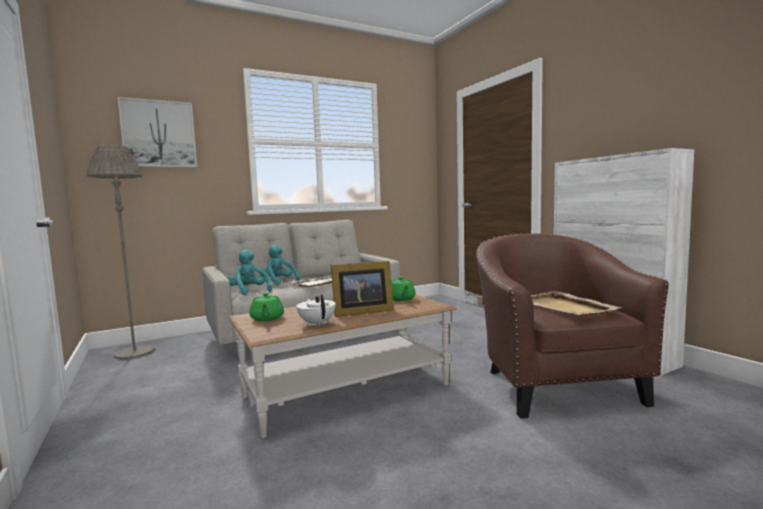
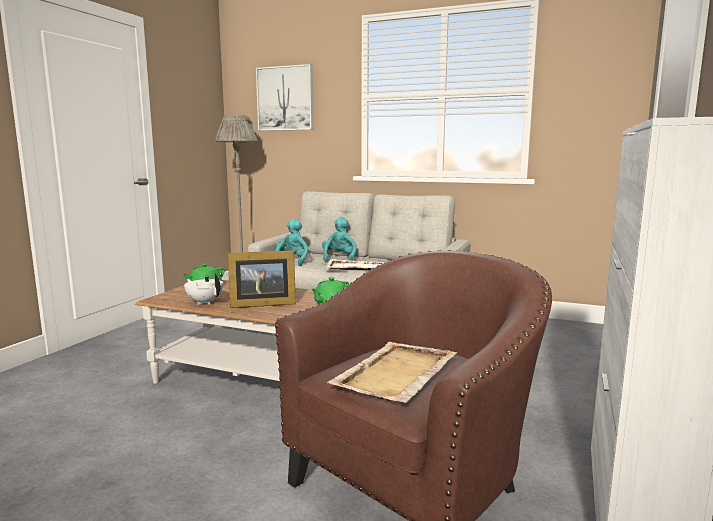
camera: 50 degrees right, 5 degrees up
white teapot [296,294,336,327] -> white teapot turned 75 degrees counterclockwise [184,273,223,305]
picture frame [331,261,394,317] -> picture frame turned 45 degrees counterclockwise [228,250,296,308]

